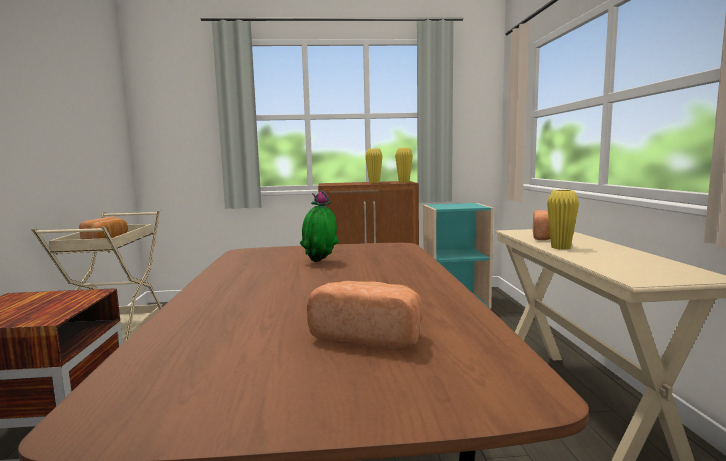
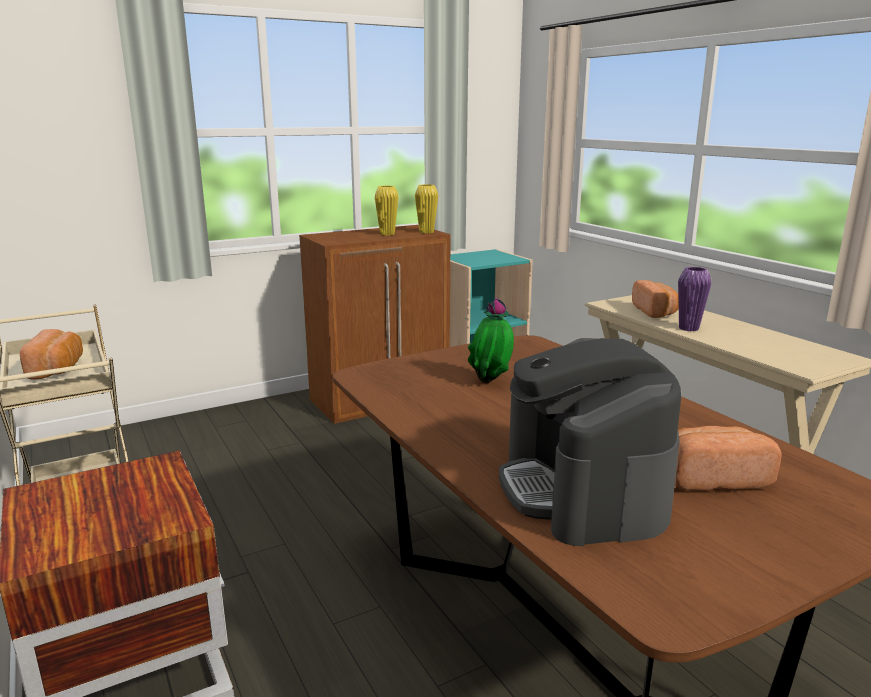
camera: 25 degrees left, 10 degrees up
yellow vase [547,190,579,249] -> purple vase [678,267,711,331]
none -> coffee machine [499,338,681,546]

